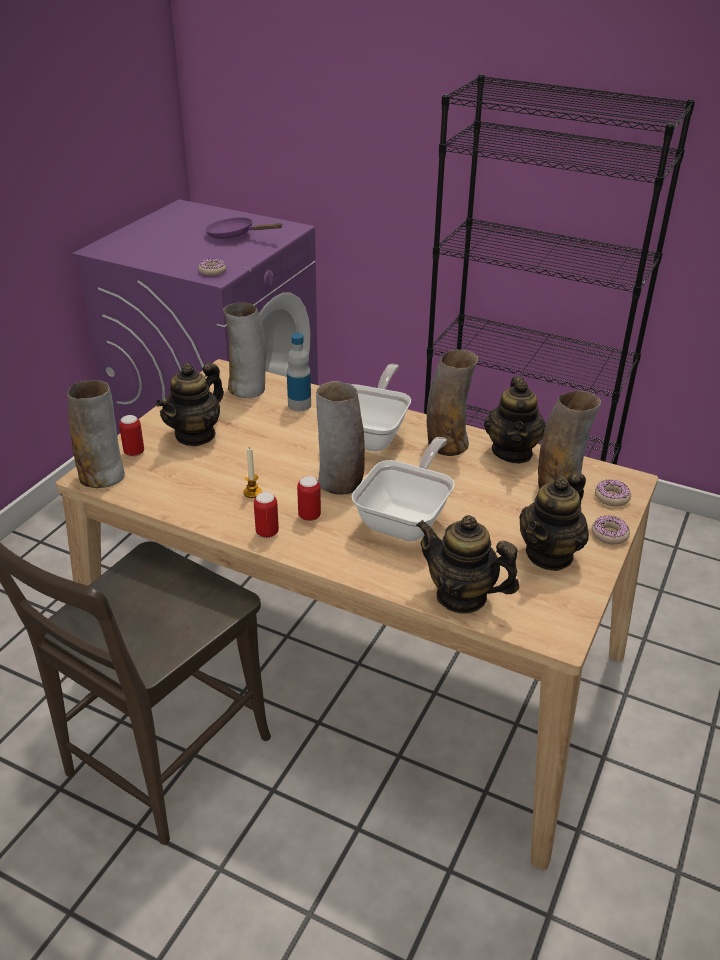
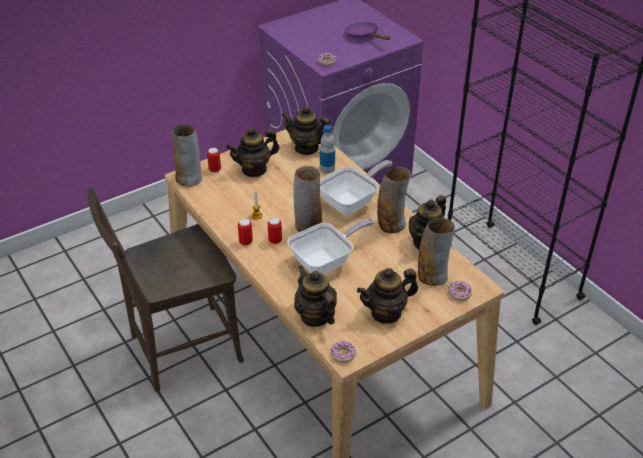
camera: 30 degrees right, 5 degrees up
vase [223,302,266,398] -> teapot [282,106,330,155]
donut [592,516,630,544] -> donut moved to [331,341,356,363]

